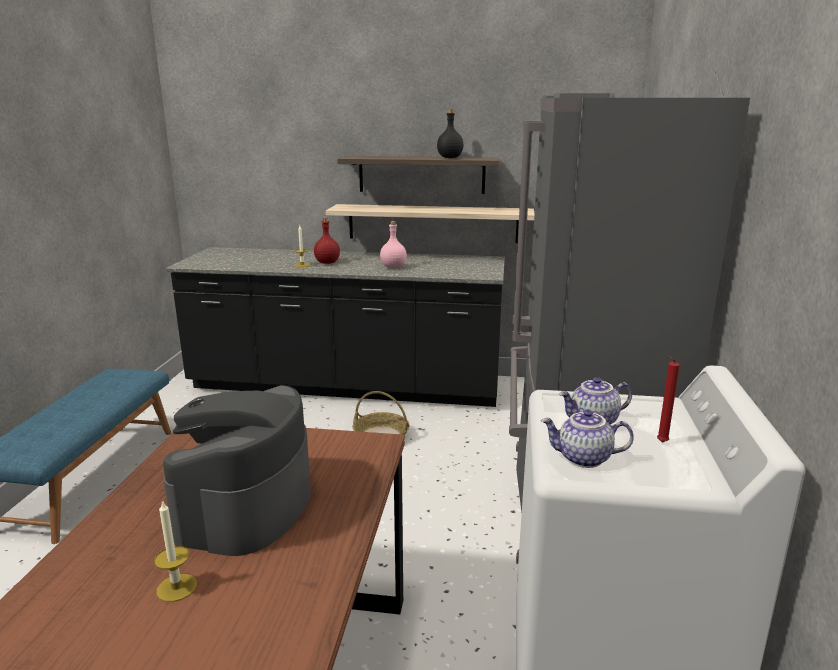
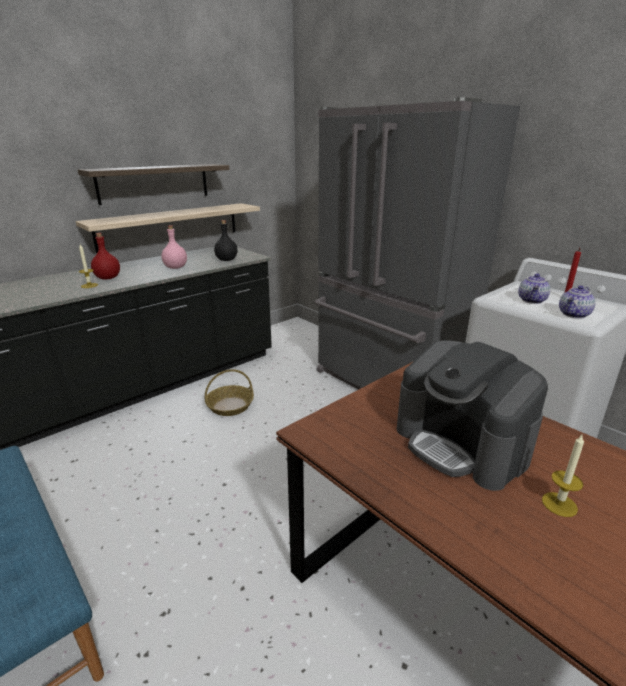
camera: 50 degrees left, 5 degrees up
black bottle [437,109,464,158] -> black bottle moved to [214,220,238,261]

